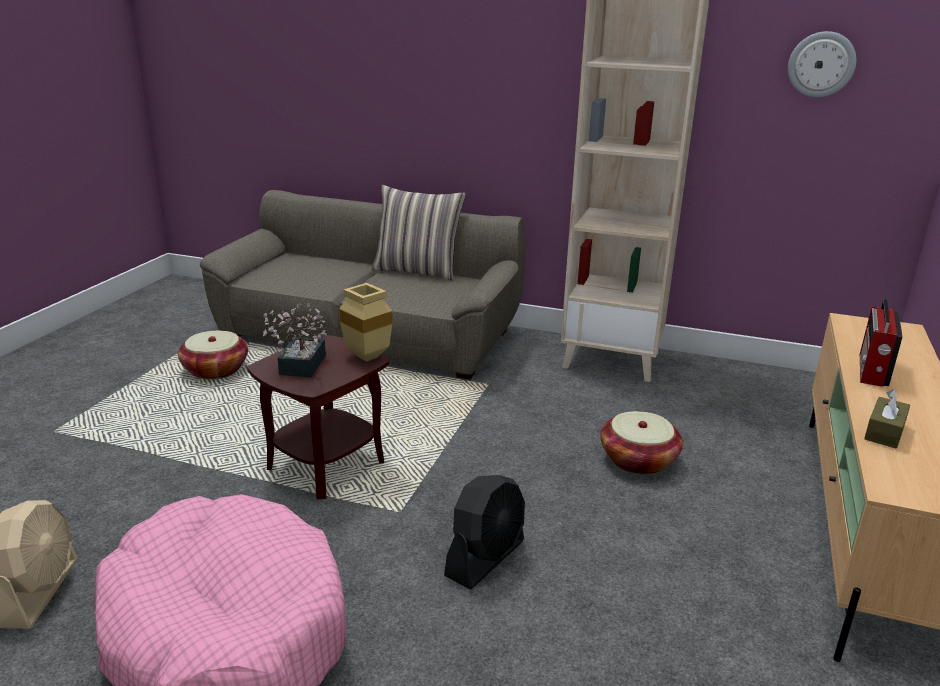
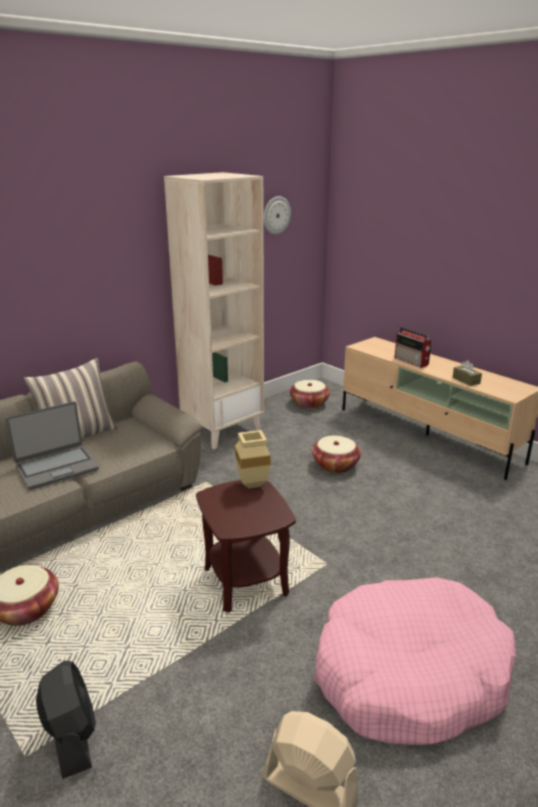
camera: 60 degrees left, 0 degrees up
potted plant [263,303,327,377] -> none
black fan [444,475,525,590] -> black fan moved to [36,660,96,779]
none -> laptop [6,402,99,490]
none -> basket [290,380,330,409]

